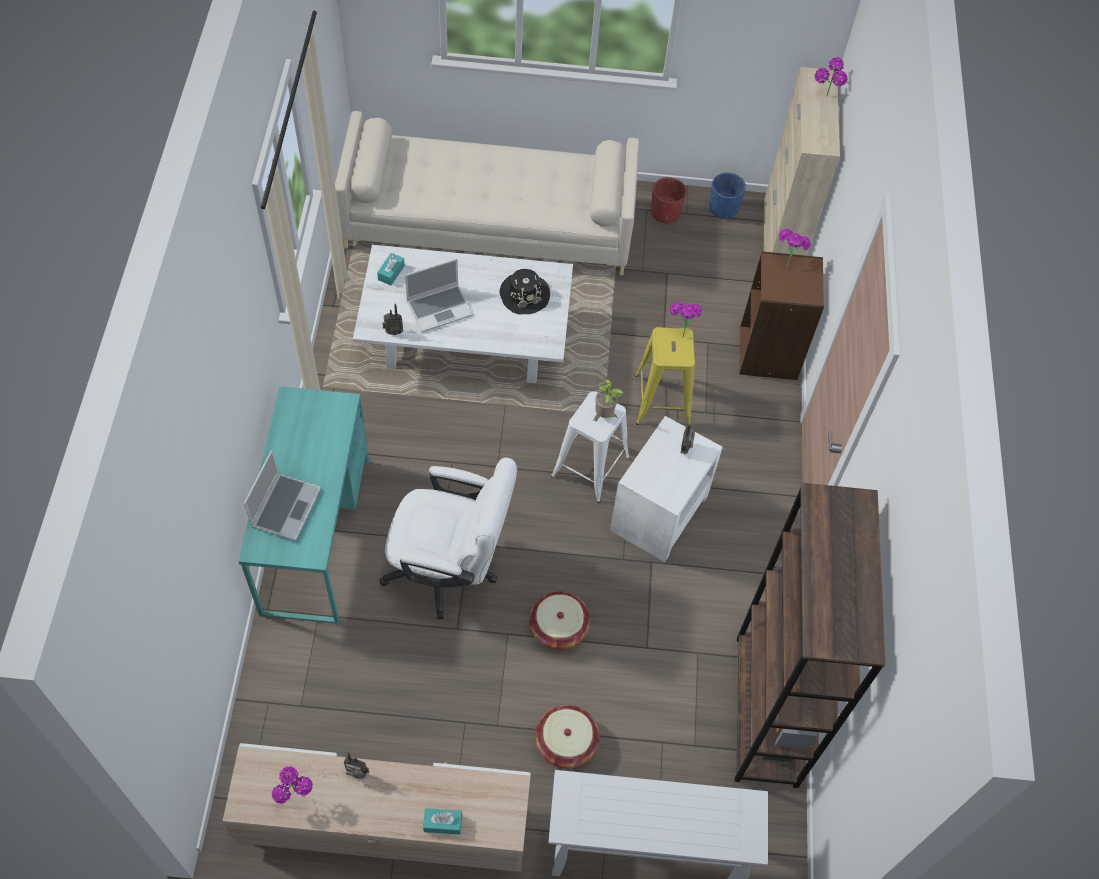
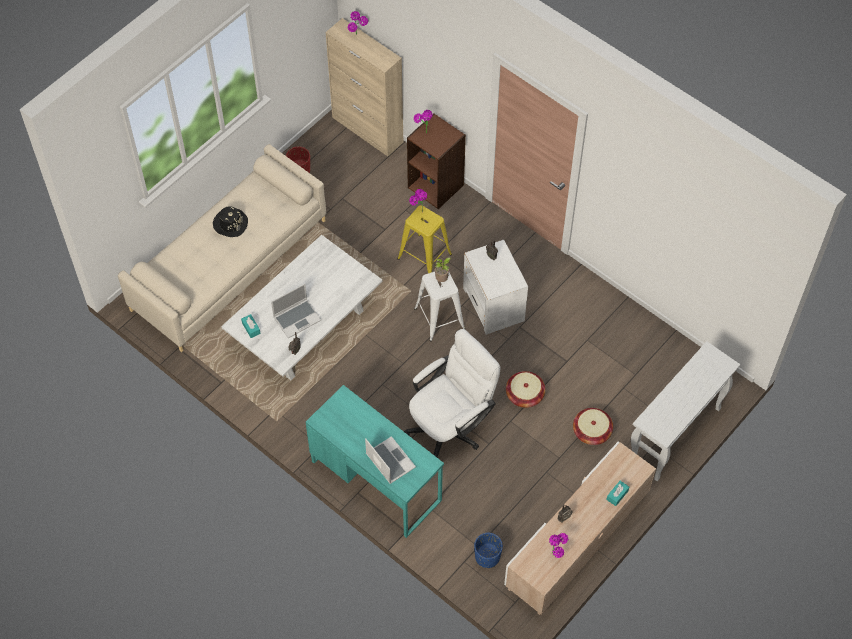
camera: 50 degrees left, 0 degrees up
laptop [405,259,473,332] -> laptop turned 45 degrees clockwise [271,284,322,338]
black hat [499,269,550,314] -> black hat moved to [213,206,248,237]
blue planter [709,173,746,219] -> blue planter moved to [474,533,503,568]
brown bookcase [735,483,886,788] -> none

